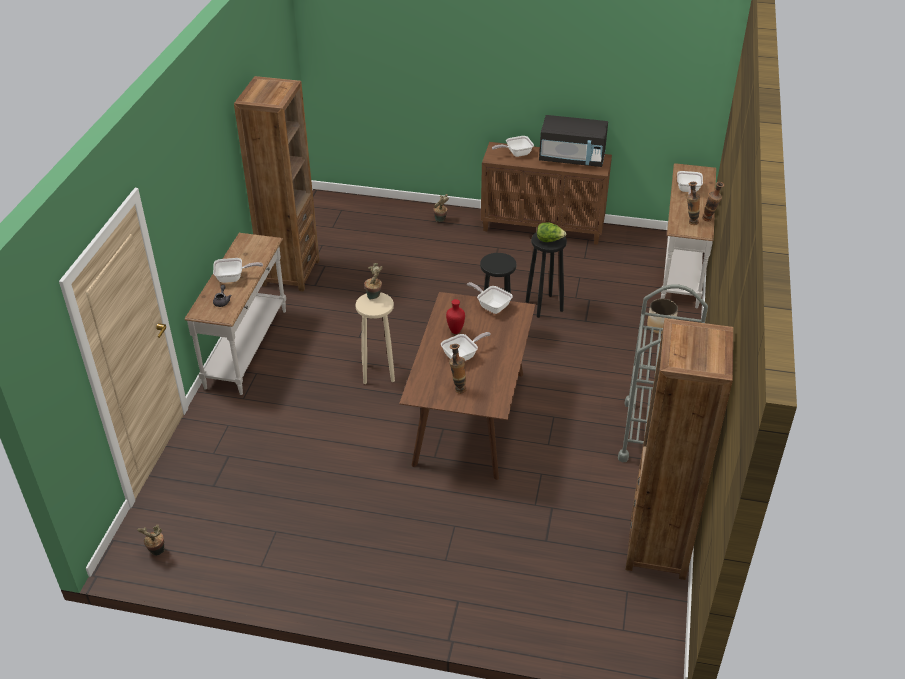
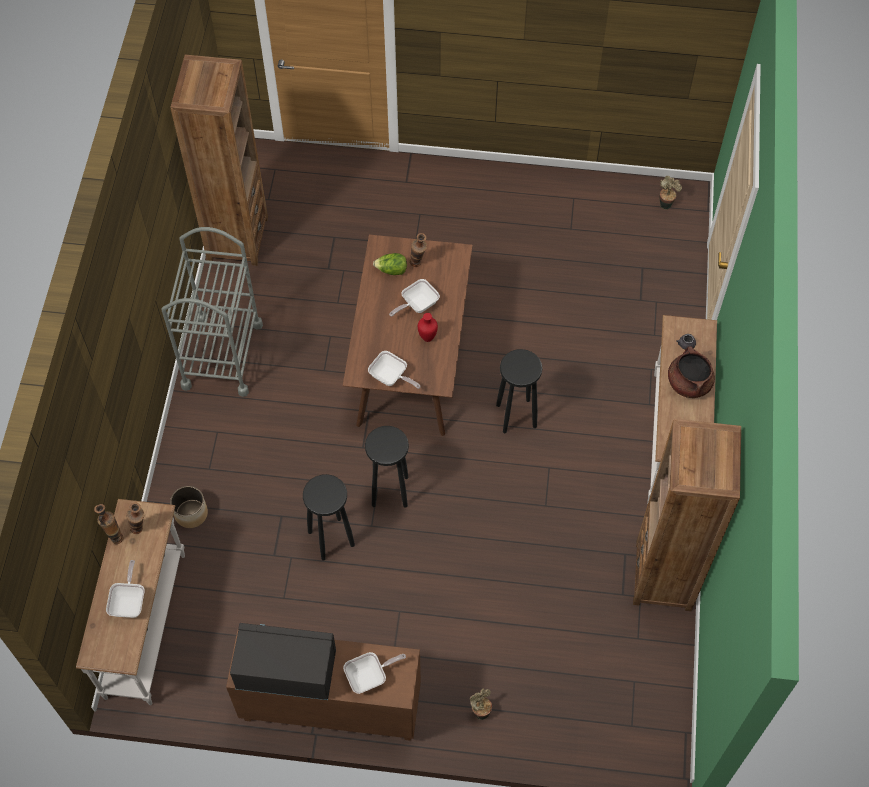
camera: 175 degrees right, 20 degrees up
frying pan [213,258,263,283] -> brown cooking pot [668,346,715,398]
beige stool [355,292,395,384] -> black stool [496,349,542,433]
potted plant [364,263,383,300] -> none
lettuce [537,222,566,242] -> lettuce moved to [373,253,407,275]

